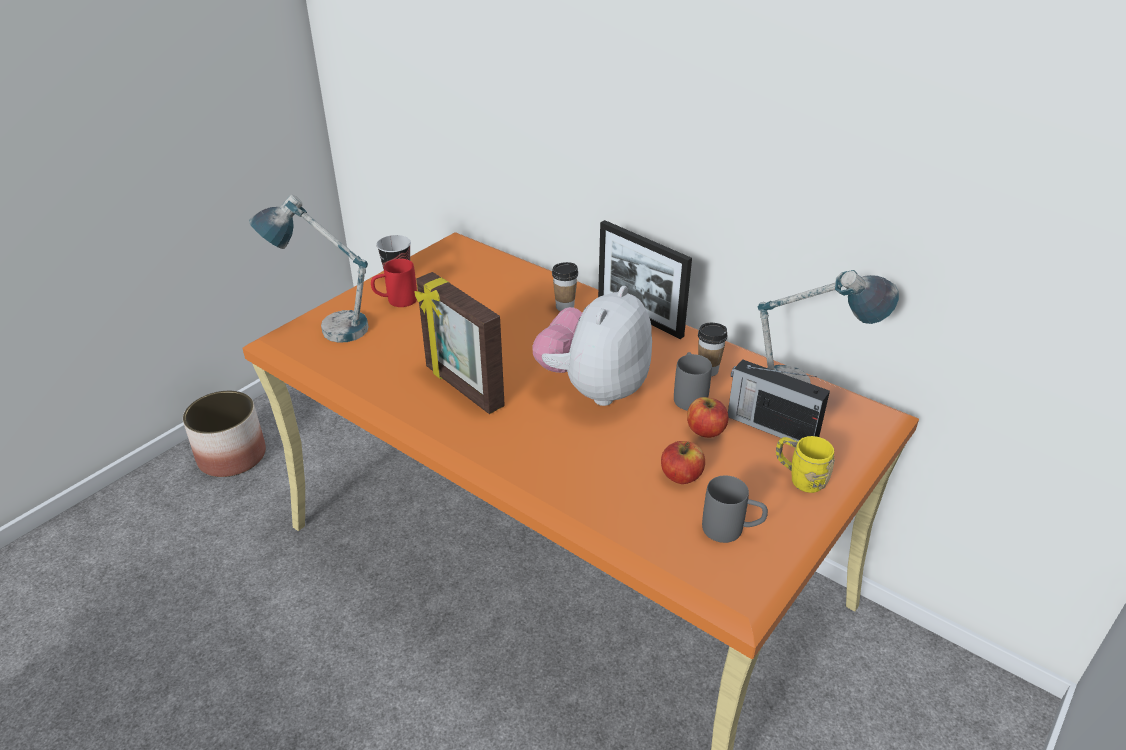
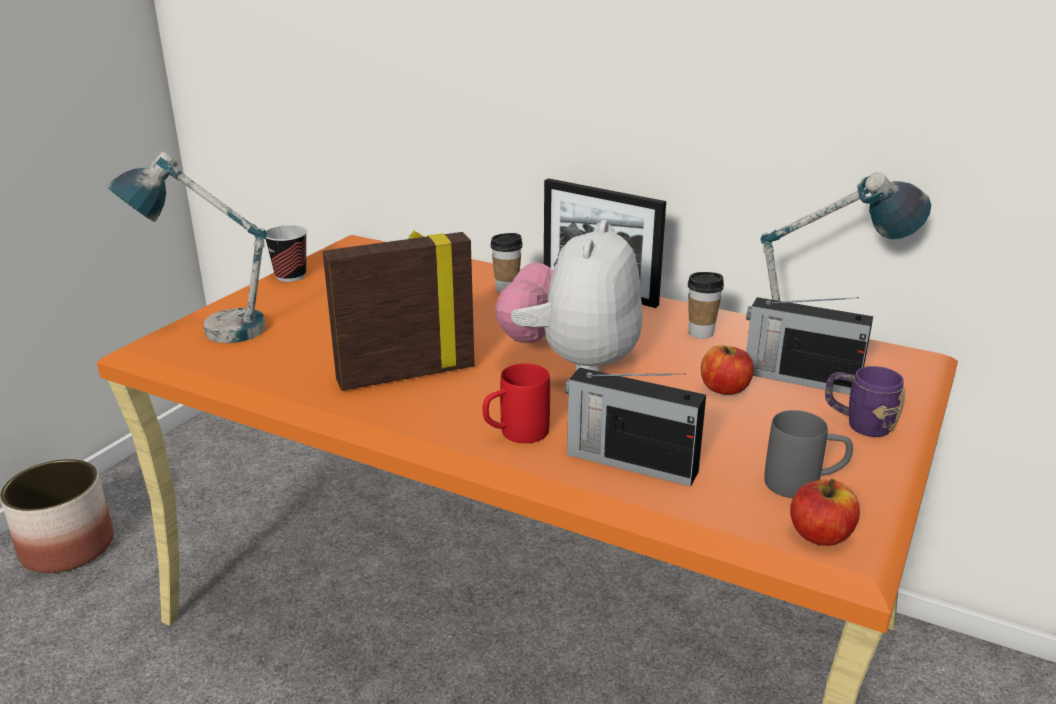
camera: 10 degrees left, 10 degrees down
red mug [371,259,417,307] -> red mug moved to [483,363,550,443]
picture frame [414,272,505,414] -> picture frame turned 120 degrees clockwise [323,231,475,391]
apple [661,441,705,484] -> apple moved to [790,478,860,546]
grey mug [674,352,712,411] -> none
yellow mug [776,436,835,493] -> purple mug [825,366,905,437]
none -> radio [565,367,706,486]

